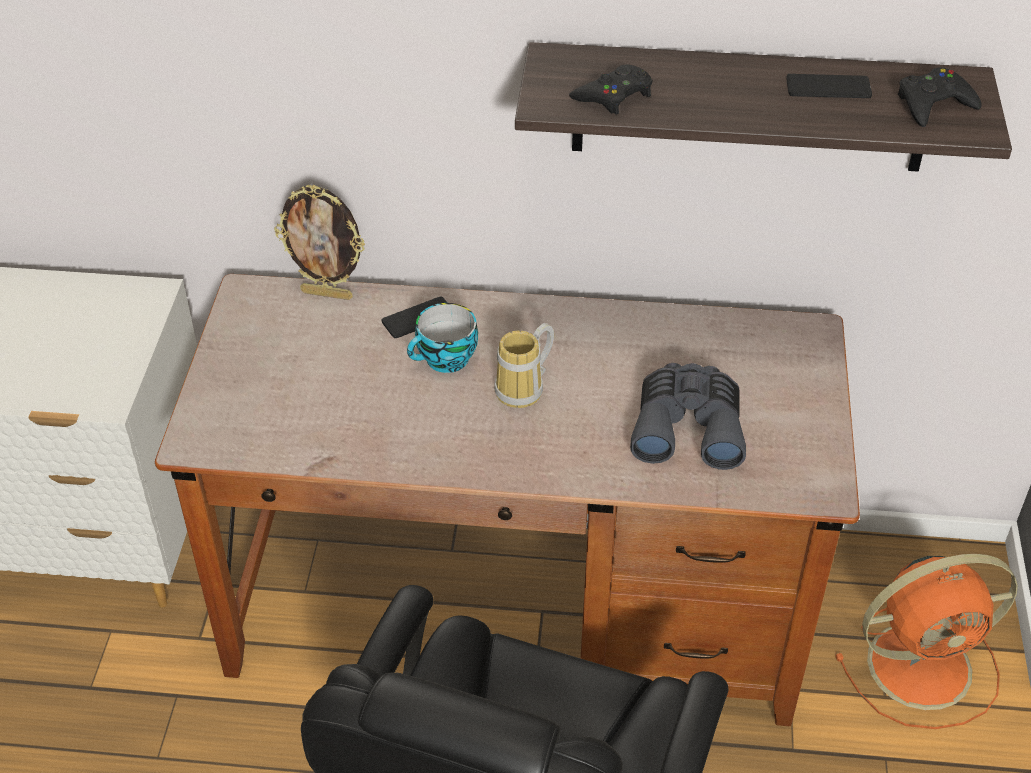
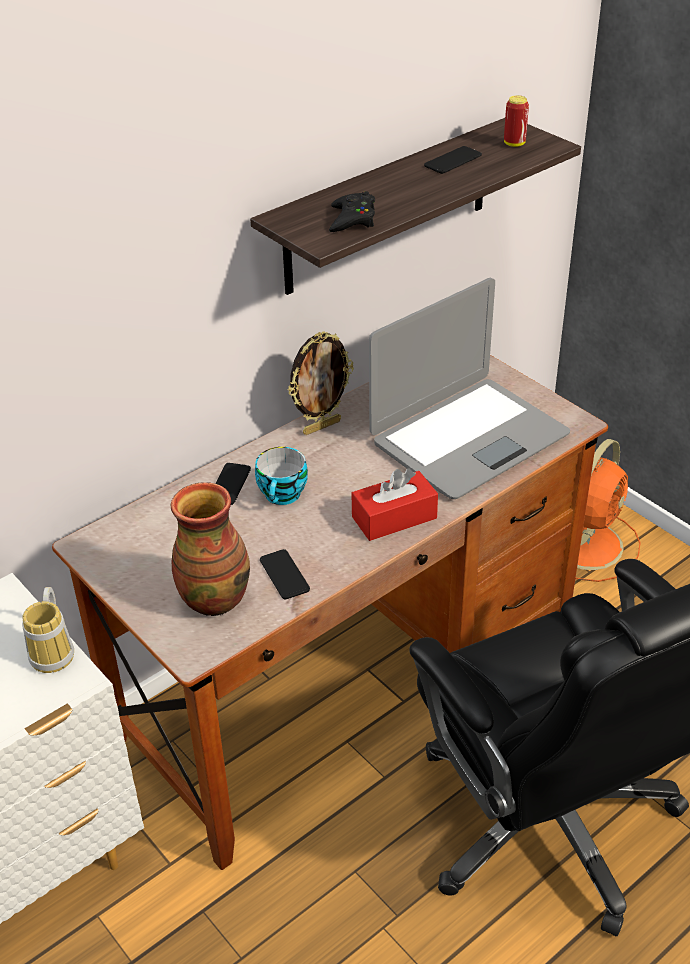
camera: 45 degrees left, 5 degrees down
picture frame [274,184,365,300] -> picture frame moved to [288,331,354,435]
mug [494,323,554,408] -> mug moved to [22,587,74,673]
grey binoculars [630,363,746,470] -> laptop [369,278,570,499]
black game controller [898,67,982,127] -> can [504,95,529,147]
none -> vase [171,482,250,616]
none -> phone [260,549,310,600]
none -> red tissue box [351,468,438,541]

